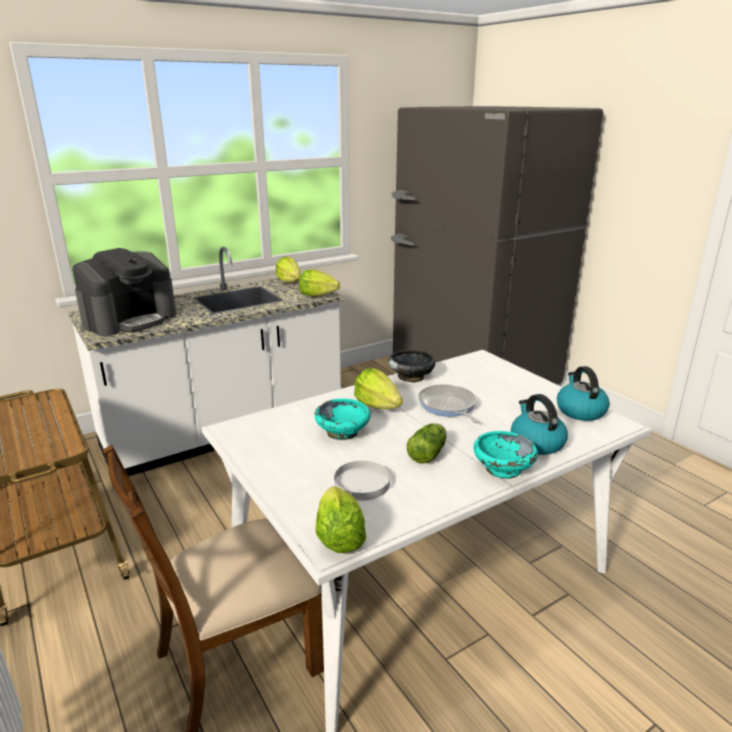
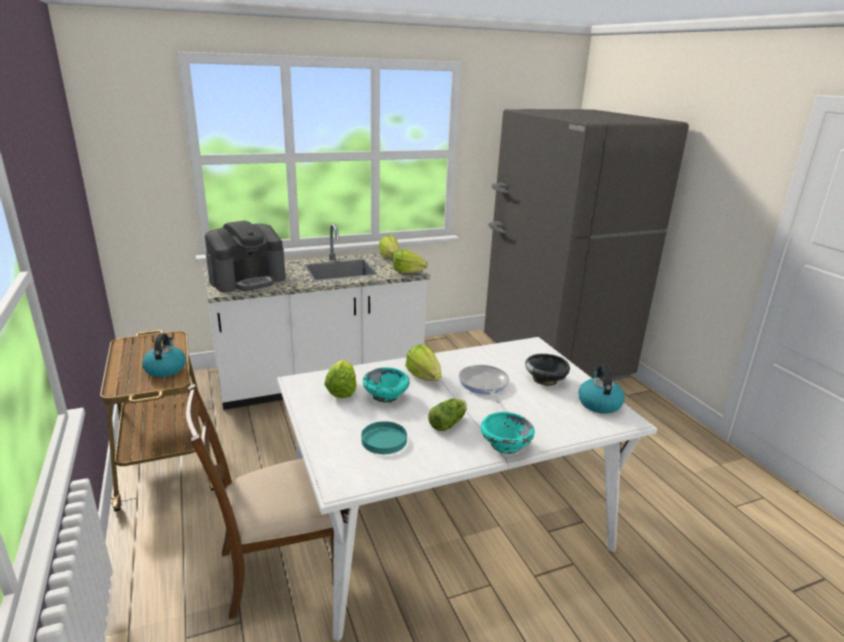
camera: 10 degrees right, 0 degrees up
lettuce [315,486,366,553] -> lettuce moved to [324,360,357,398]
white plate [334,461,390,500] -> turquoise plate [361,421,407,454]
black bowl [388,350,436,383] -> black bowl moved to [525,354,570,386]
kettle [511,394,568,455] -> kettle moved to [142,333,186,377]

